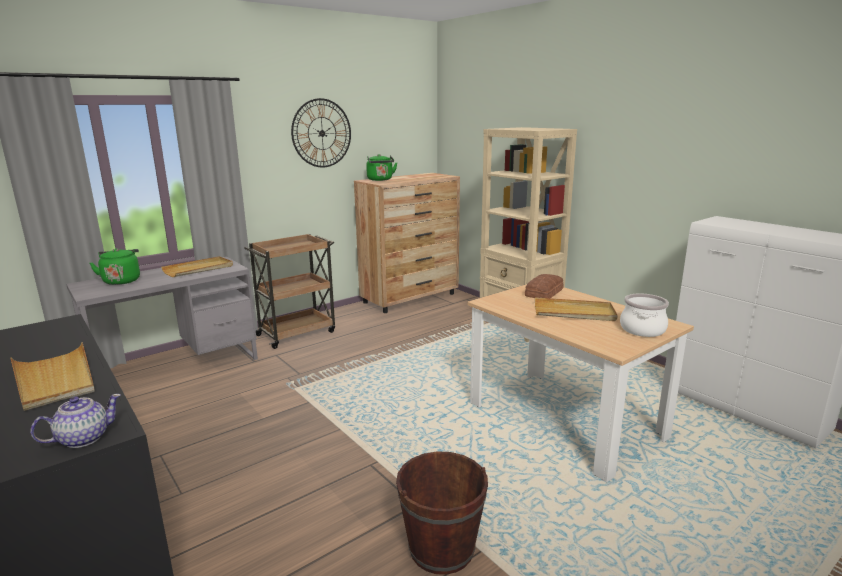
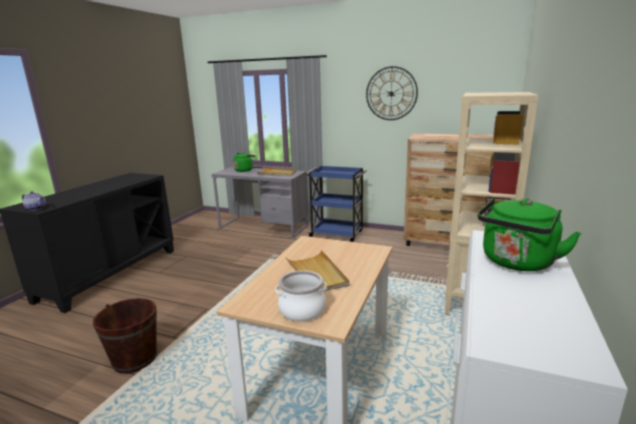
camera: 60 degrees right, 0 degrees up
beige tray [10,342,95,411] -> none
brown cart [244,234,335,349] -> blue cart [306,166,367,242]
green kettle [366,154,397,181] -> green kettle moved to [478,198,581,271]
bread [525,274,563,298] -> none

